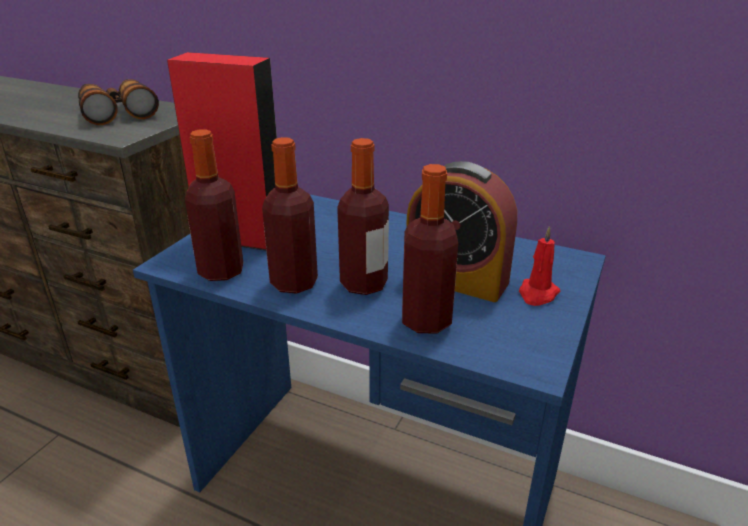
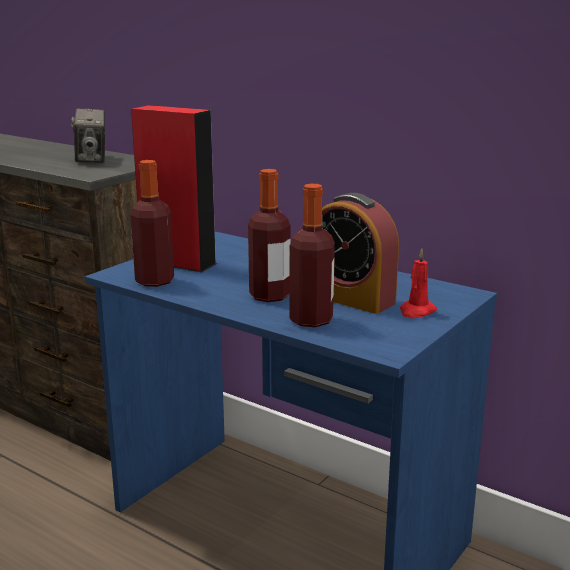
camera: 10 degrees right, 10 degrees down
binoculars [78,79,159,125] -> camera [71,108,105,163]
bottle [262,137,318,294] -> none

